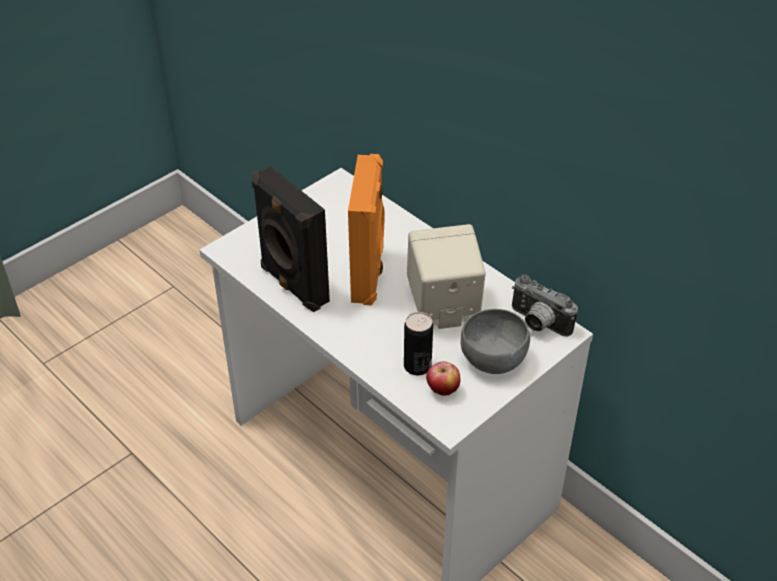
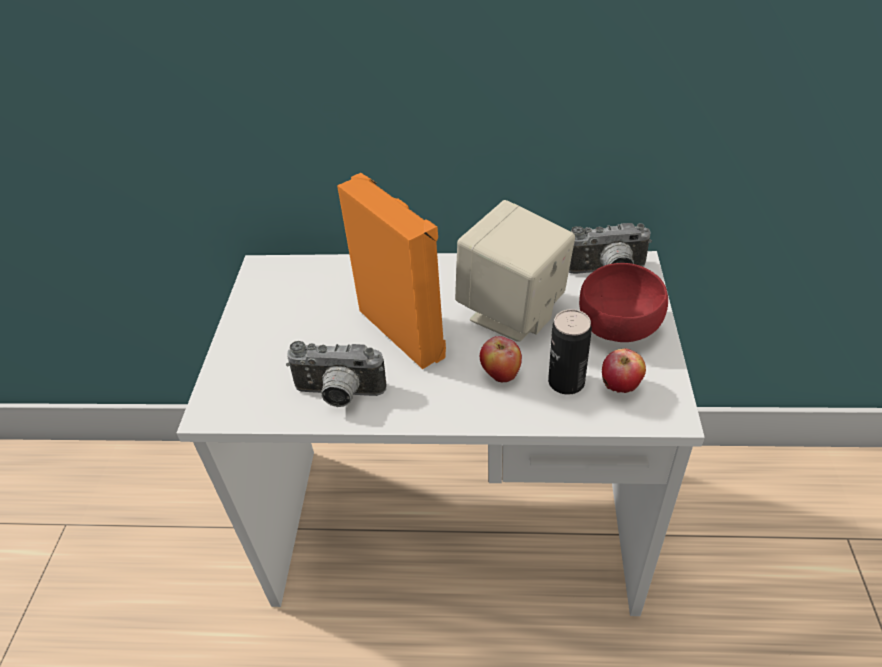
camera: 40 degrees left, 0 degrees up
black speaker [252,166,330,312] -> camera [286,341,386,407]
grey bowl [461,309,530,374] -> red bowl [579,263,668,342]
none -> apple [480,336,522,382]

